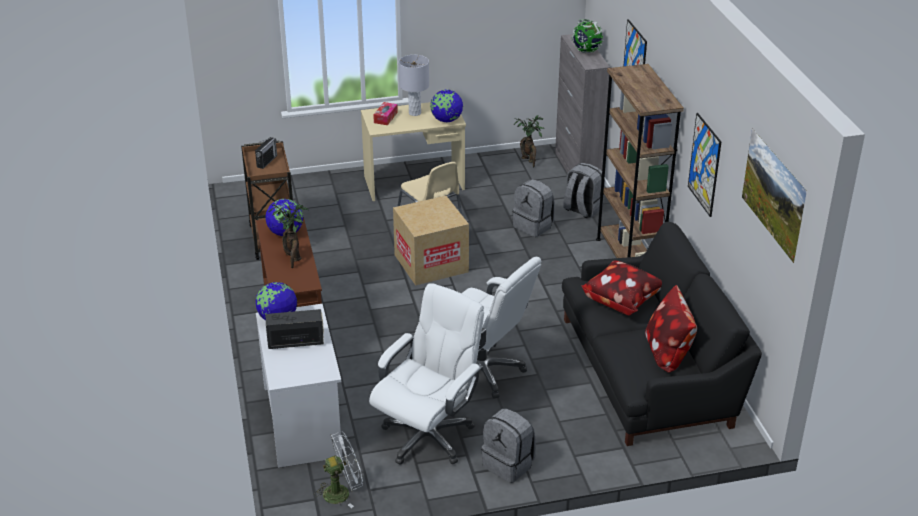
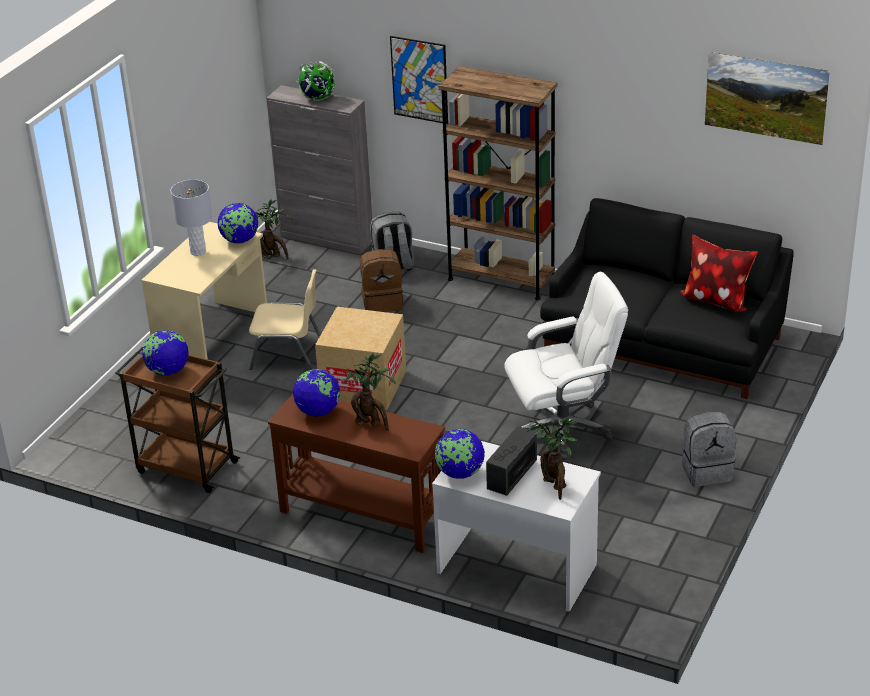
camera: 50 degrees left, 0 degrees up
radio [255,137,277,169] -> globe [142,330,189,376]
white fan [314,431,363,508] -> none
white office chair [369,283,484,465] -> none
tissue box [373,102,398,125] -> none
grey backpack [512,179,555,237] -> brown backpack [360,249,403,312]
pillow [581,261,662,316] -> none
picture [688,113,721,217] -> none
none -> potted plant [527,417,578,500]

